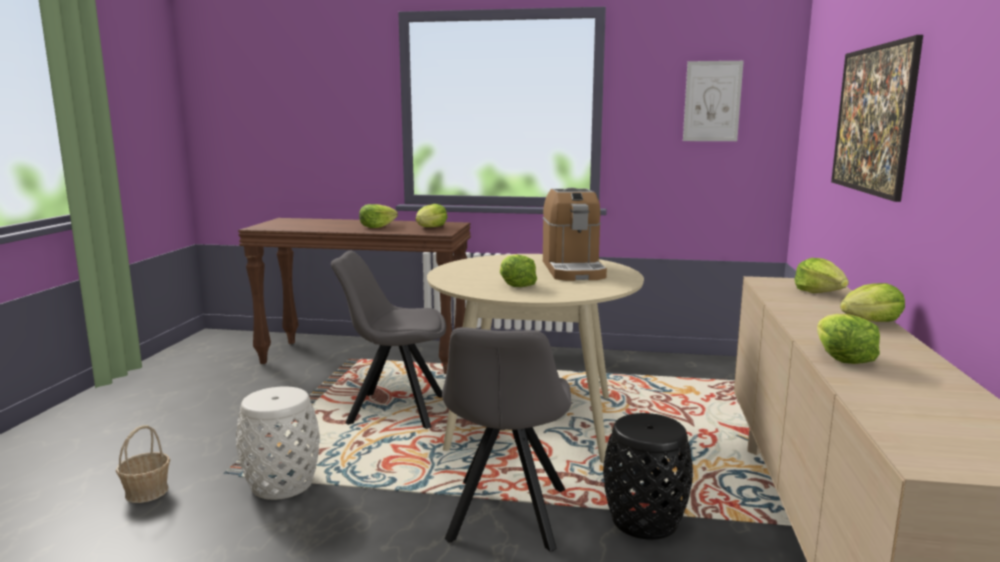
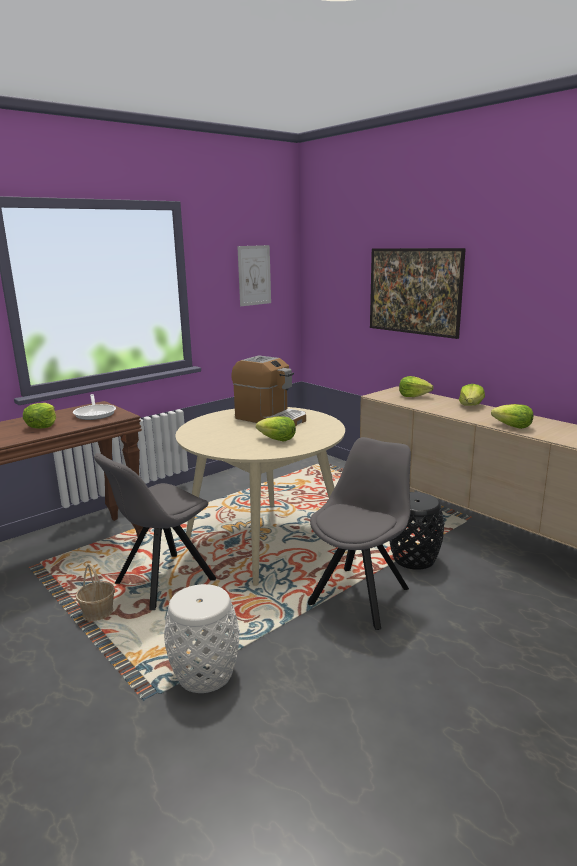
camera: 50 degrees left, 5 degrees up
basket [116,425,170,503] -> basket moved to [76,563,115,622]
lettuce [415,204,448,227] -> frying pan [73,394,116,420]
grey chair [442,327,571,551] -> grey chair turned 105 degrees counterclockwise [308,437,411,630]

